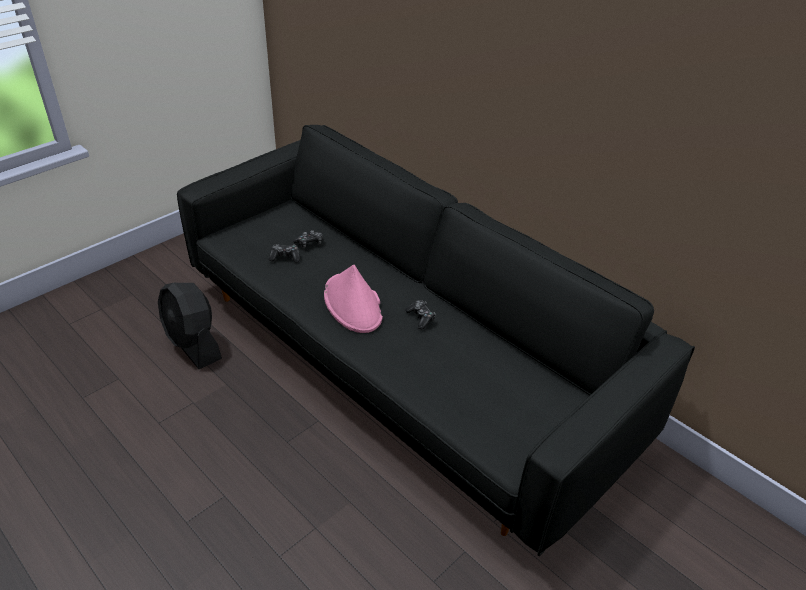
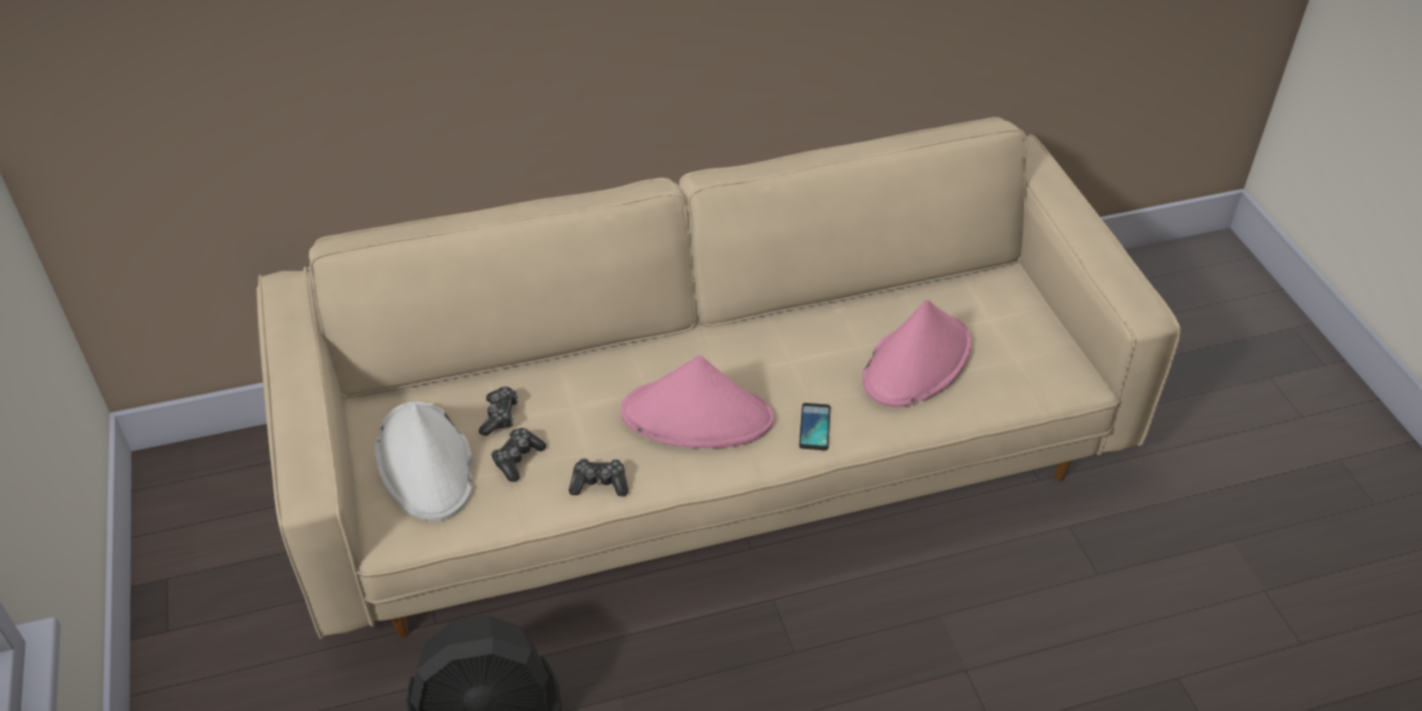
camera: 60 degrees left, 5 degrees up
black sofa [177,125,695,556] -> beige sofa [257,117,1181,639]
game controller [405,300,435,329] -> game controller moved to [569,458,628,496]
none -> white hat [375,402,473,521]
none -> phone [799,403,830,450]
none -> pink hat [862,300,972,407]

